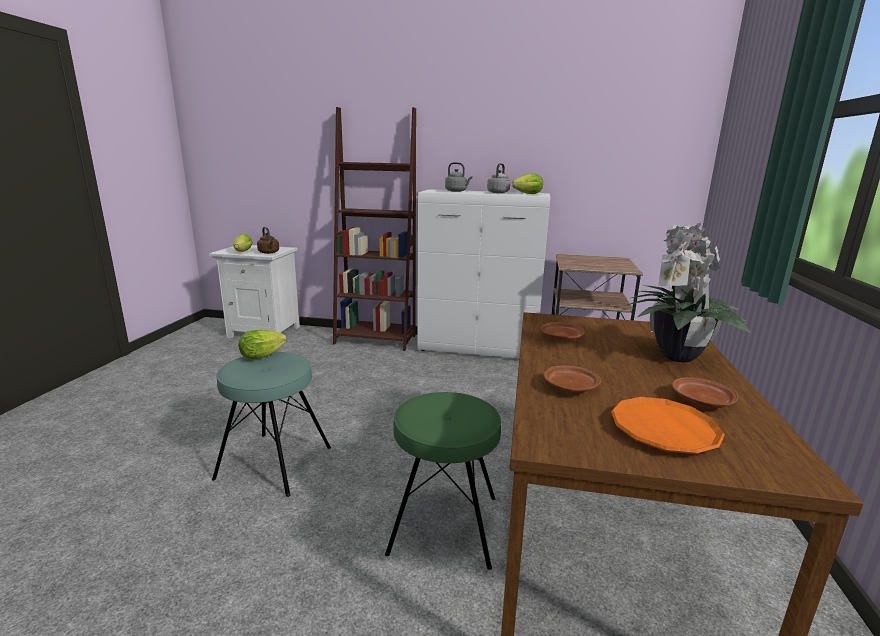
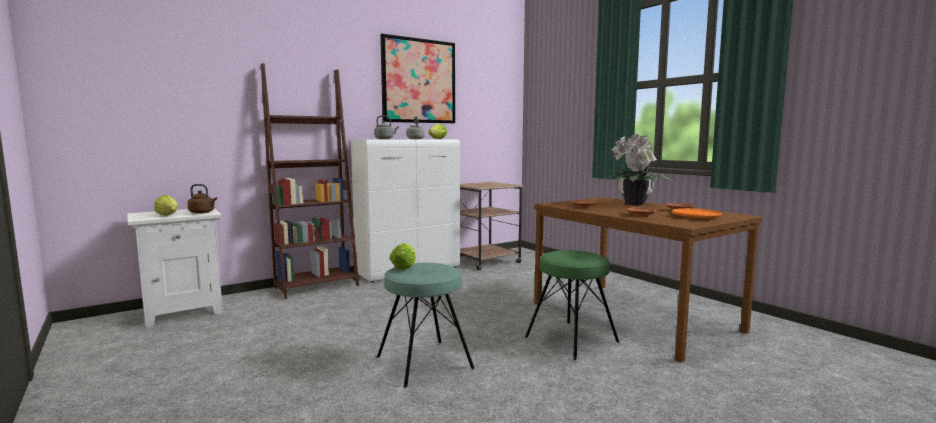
camera: 45 degrees left, 10 degrees down
none -> picture [380,34,455,123]

